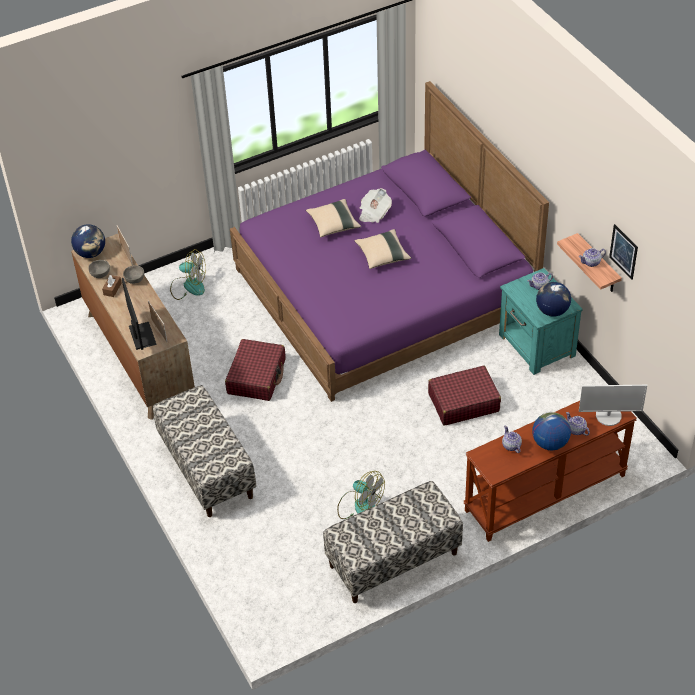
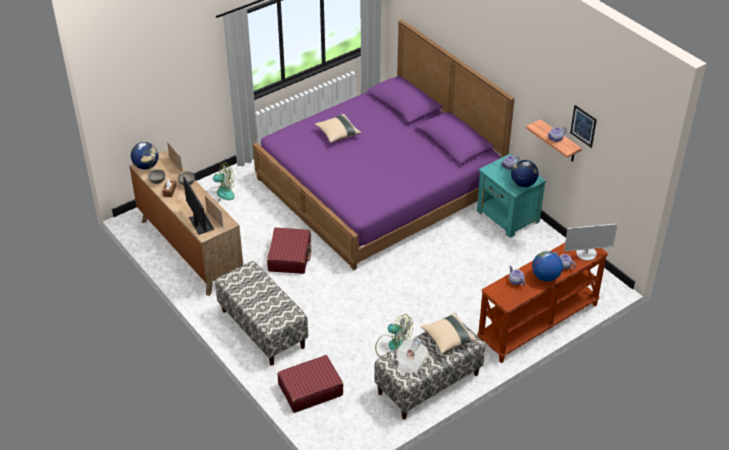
camera: 10 degrees left, 5 degrees down
beige pillow [354,229,411,269] -> beige pillow moved to [421,312,477,354]
newspaper [359,188,392,223] -> newspaper moved to [396,338,428,374]
red suitcase [428,365,501,426] -> red suitcase moved to [278,355,343,413]

